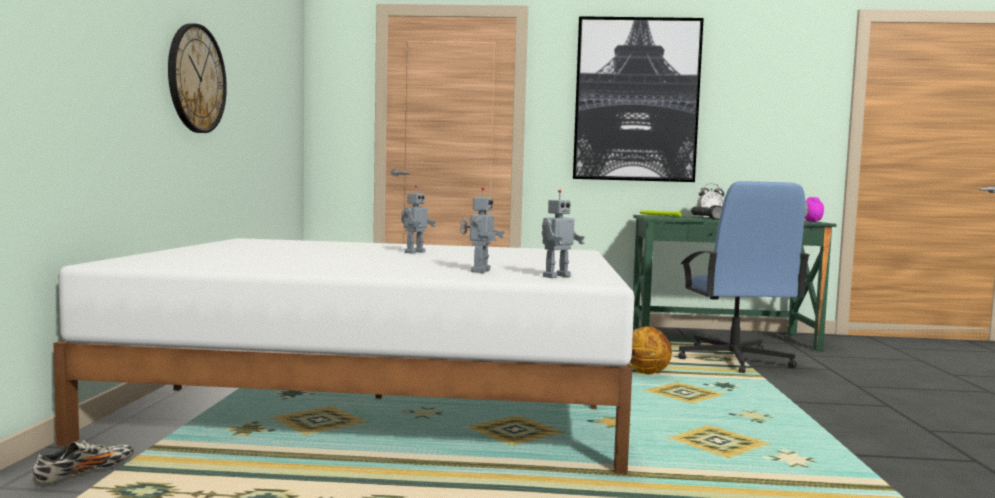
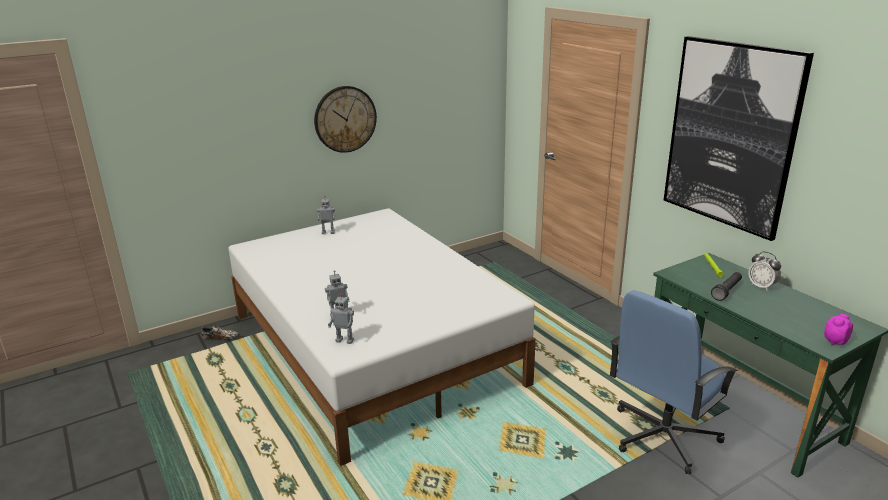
camera: 55 degrees right, 20 degrees up
toy robot [401,185,436,254] -> toy robot moved to [317,196,335,234]
basketball [630,326,672,374] -> none

